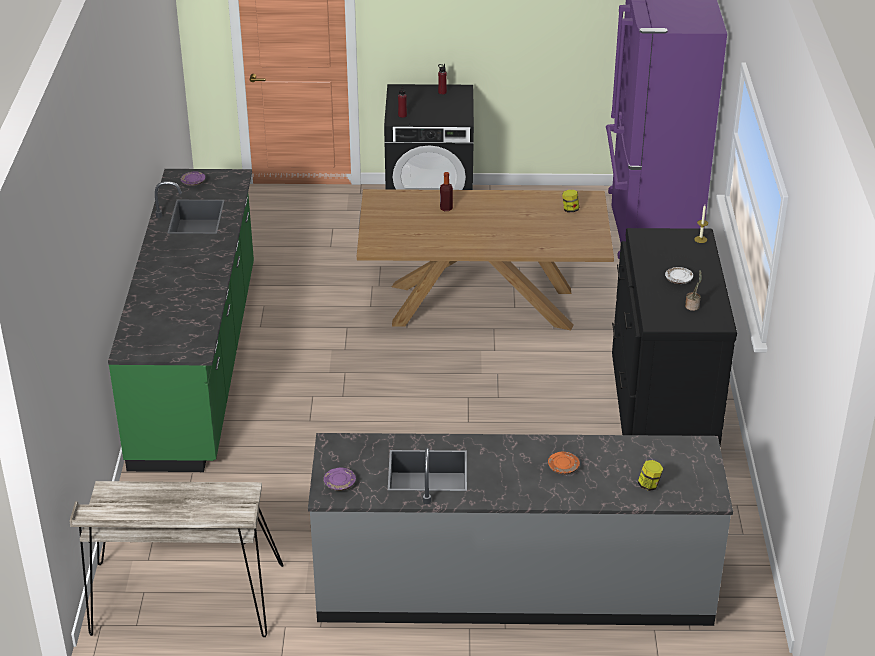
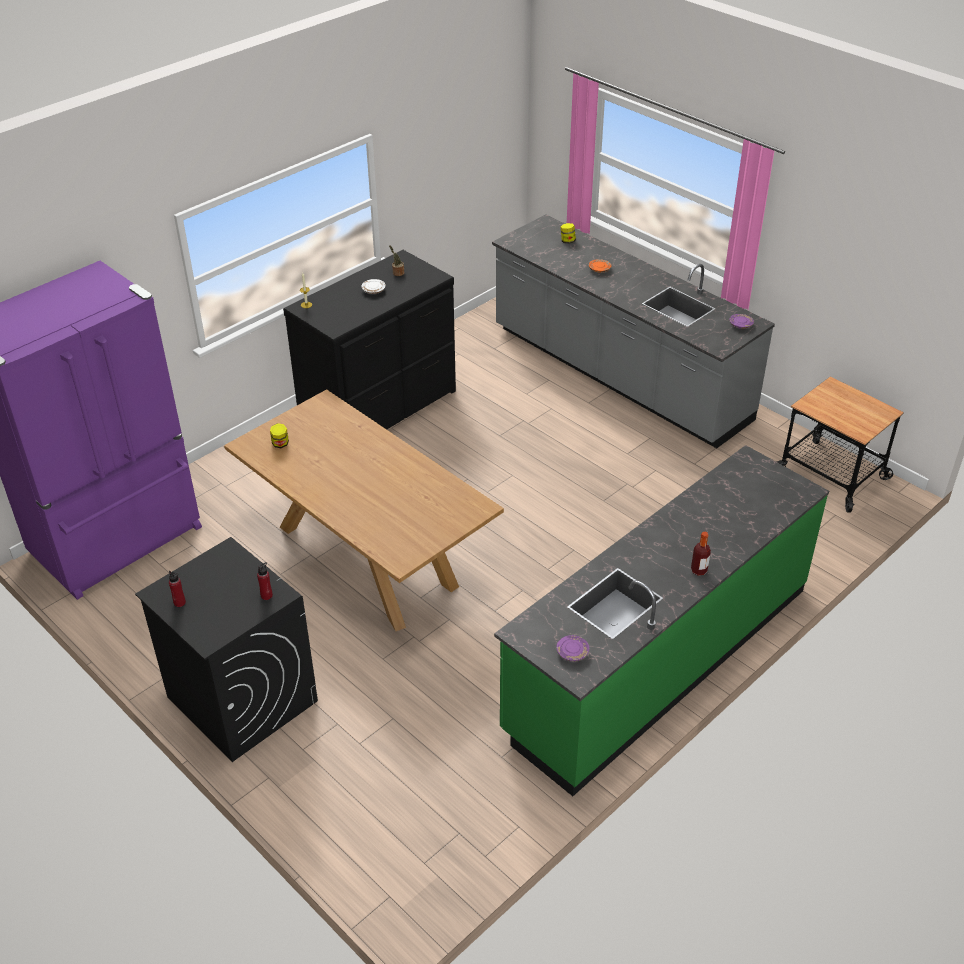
camera: 135 degrees left, 5 degrees up
beige desk [70,481,284,637] -> cart [776,376,904,512]
bottle [440,172,453,211] -> bottle moved to [691,532,711,575]

